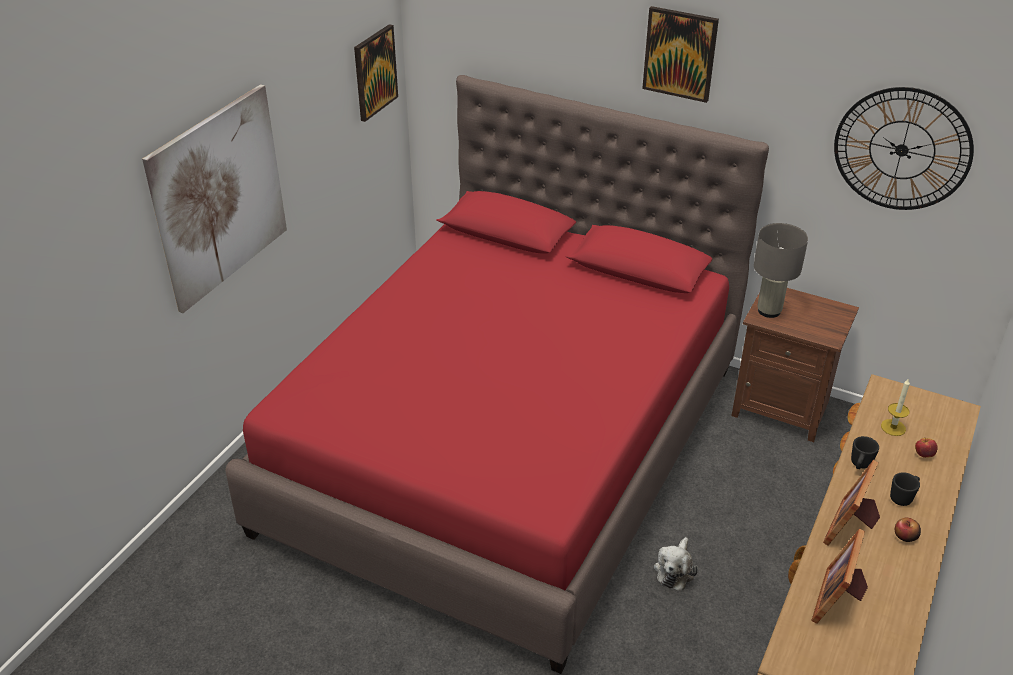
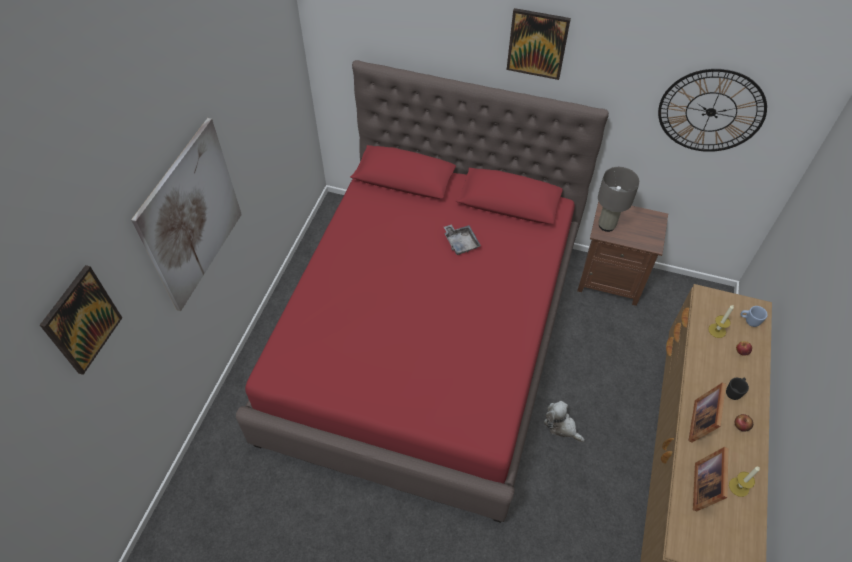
camera: 10 degrees left, 15 degrees up
picture [354,24,398,122] -> picture moved to [40,265,122,375]
plush toy [654,537,698,591] -> plush toy turned 120 degrees clockwise [544,401,585,442]
black mug [851,436,879,469] -> none
none -> grey tray [444,224,481,255]
none -> candle [729,466,760,497]
none -> blue mug [741,306,768,327]

